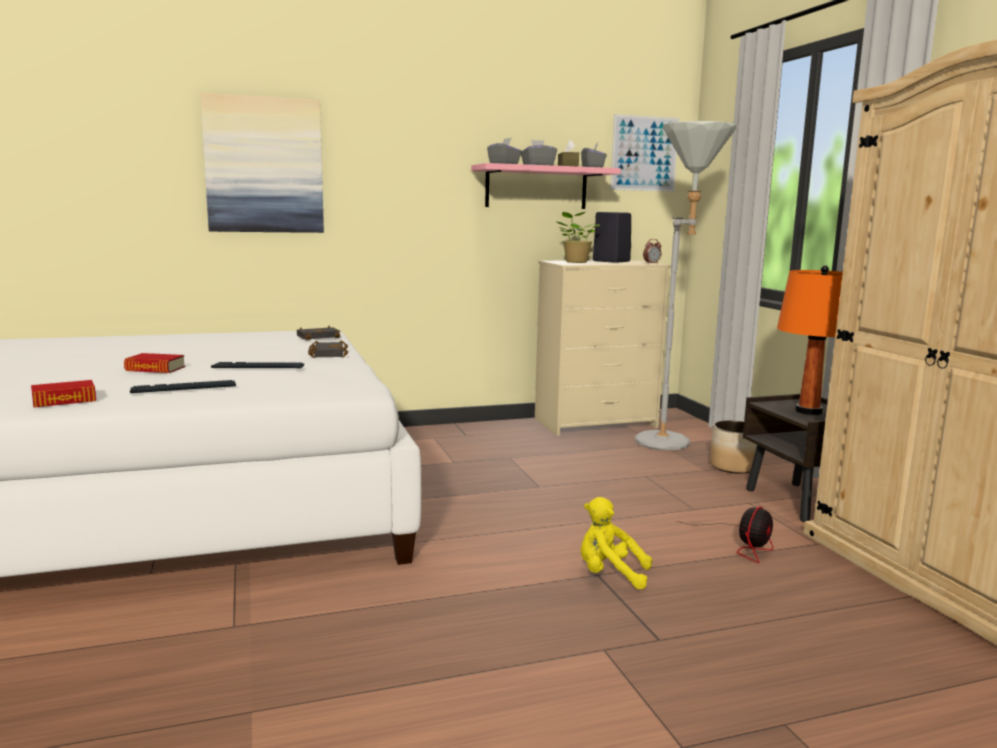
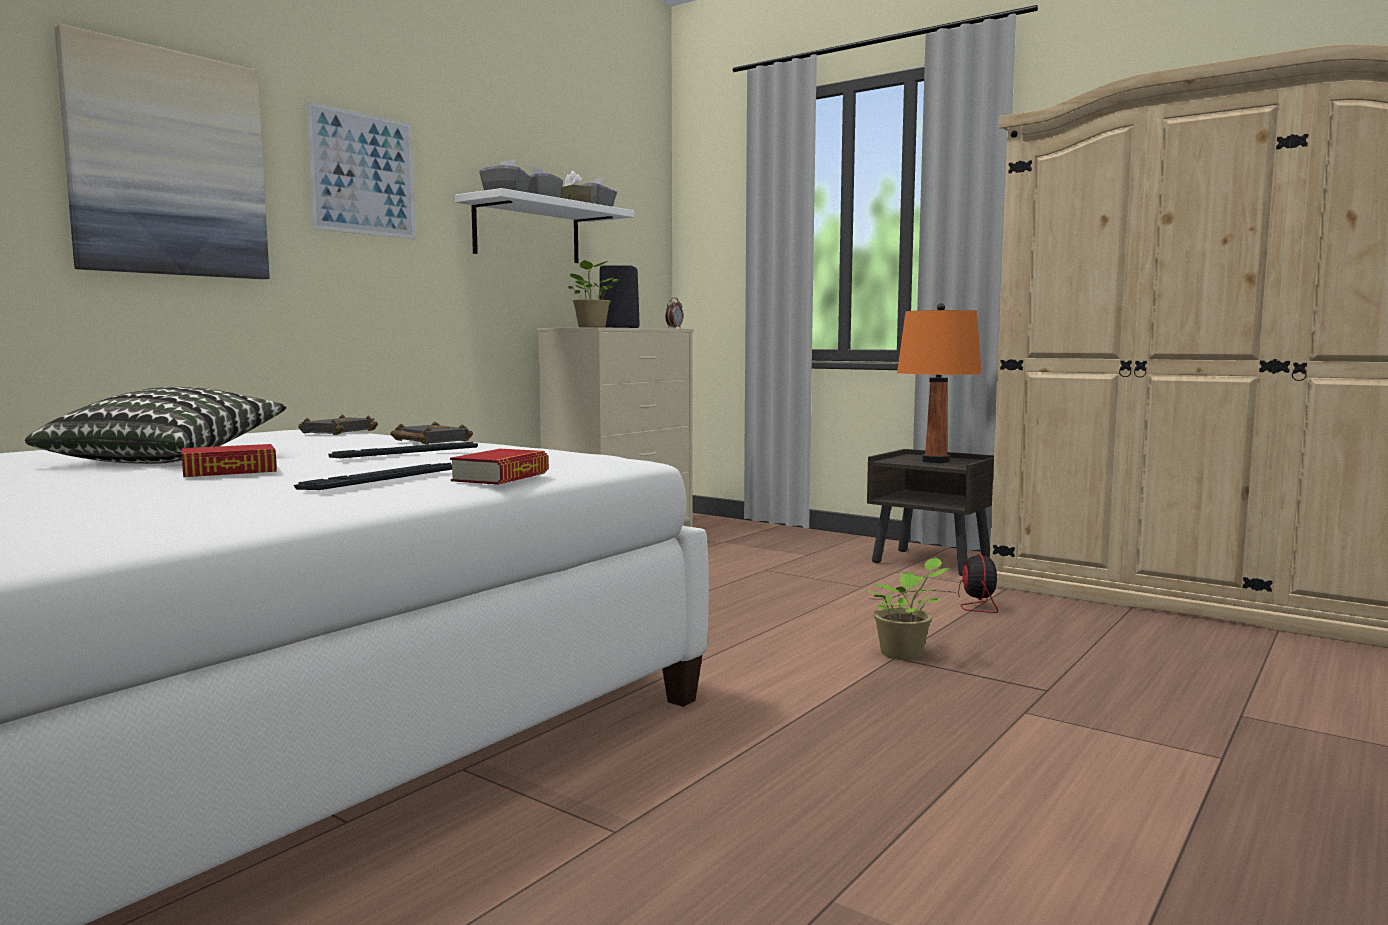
camera: 35 degrees left, 5 degrees down
book [31,380,96,407] -> book moved to [450,449,549,485]
pink shelf [471,163,621,209] -> white shelf [455,188,634,263]
yellow plush toy [580,497,652,589] -> potted plant [864,557,950,660]
picture [610,114,679,192] -> picture moved to [306,101,416,239]
grey floor lamp [635,121,737,450] -> none
planter [710,420,757,474] -> none
none -> pillow [25,387,287,464]

